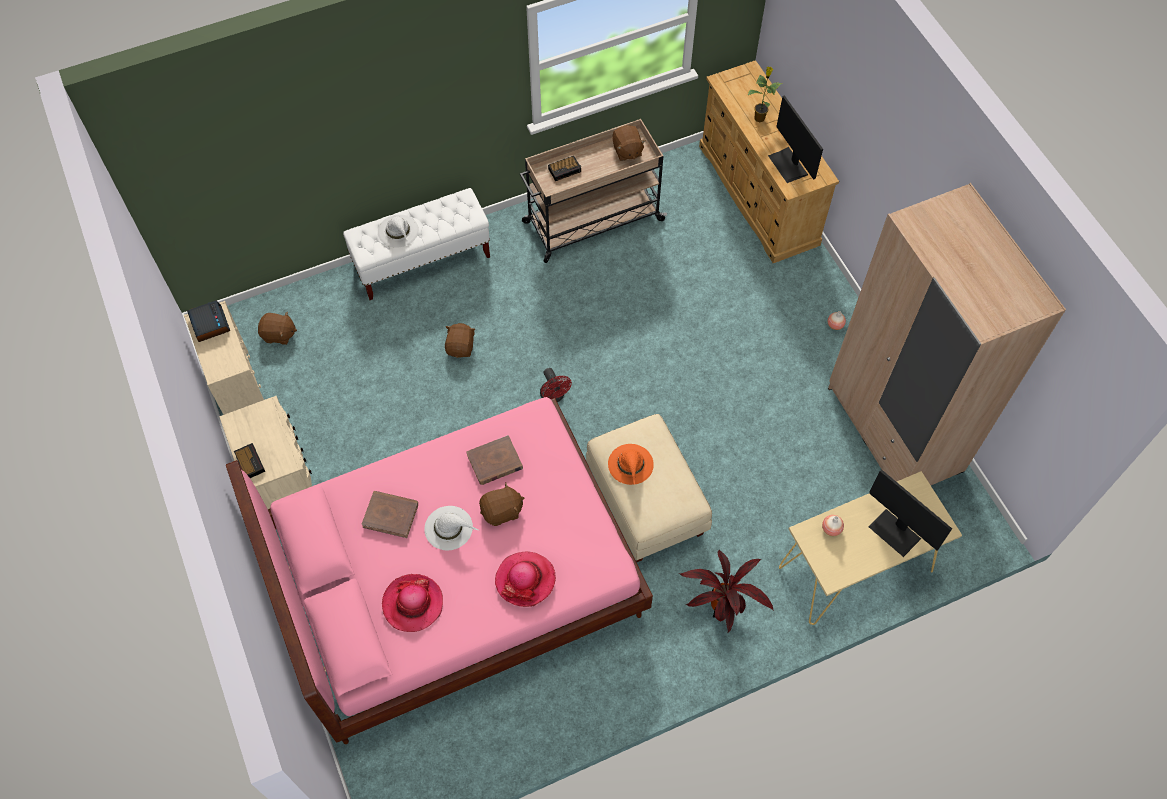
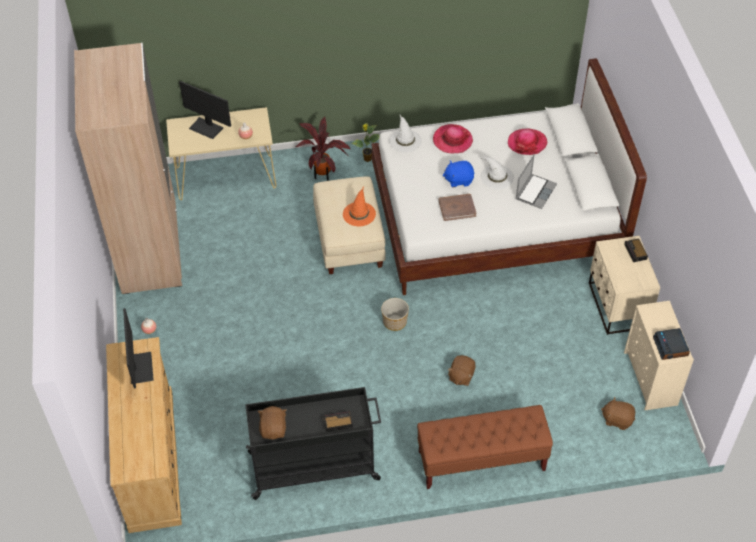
camera: 165 degrees left, 10 degrees down
pink bed [226,397,653,744] -> white bed [372,58,647,295]
white bench [343,188,490,300] -> brown bench [417,405,553,489]
brown book [362,491,418,538] -> laptop [516,154,557,209]
white hat [378,215,419,248] -> white hat moved to [389,115,422,153]
brown plush toy [479,483,524,526] -> blue plush toy [443,160,474,187]
beige cart [520,119,667,263] -> black cart [245,387,381,500]
red fan [540,368,572,402] -> planter [381,298,409,331]
potted plant [748,67,783,122] -> potted plant moved to [352,123,380,162]
monitor [868,469,952,557] -> monitor turned 150 degrees clockwise [179,81,231,139]

